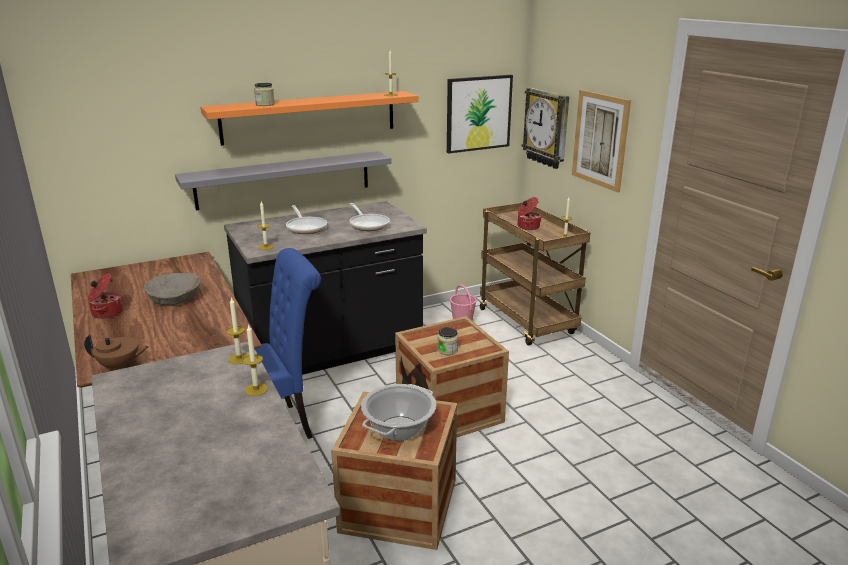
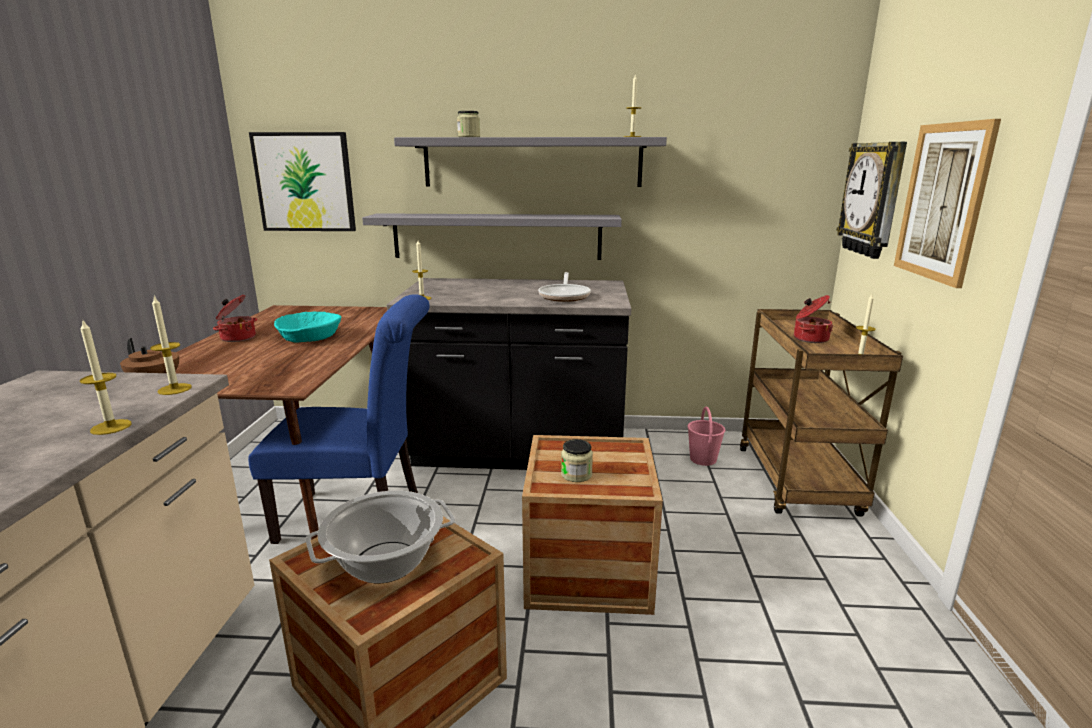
camera: 30 degrees right, 5 degrees down
beige bowl [144,273,201,306] -> turquoise bowl [274,311,342,342]
orange shelf [200,91,419,146] -> grey shelf [394,137,667,187]
frying pan [286,205,327,234] -> none
picture [447,75,513,153] -> picture moved to [249,132,356,231]

